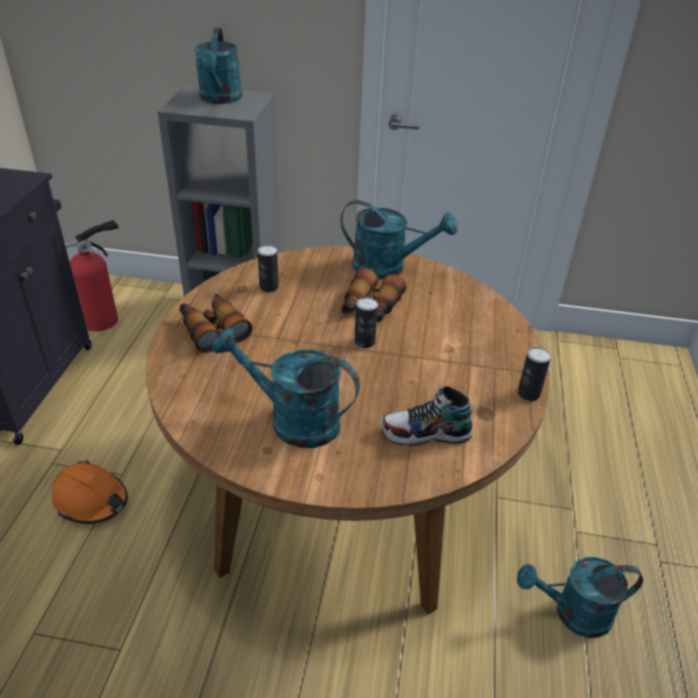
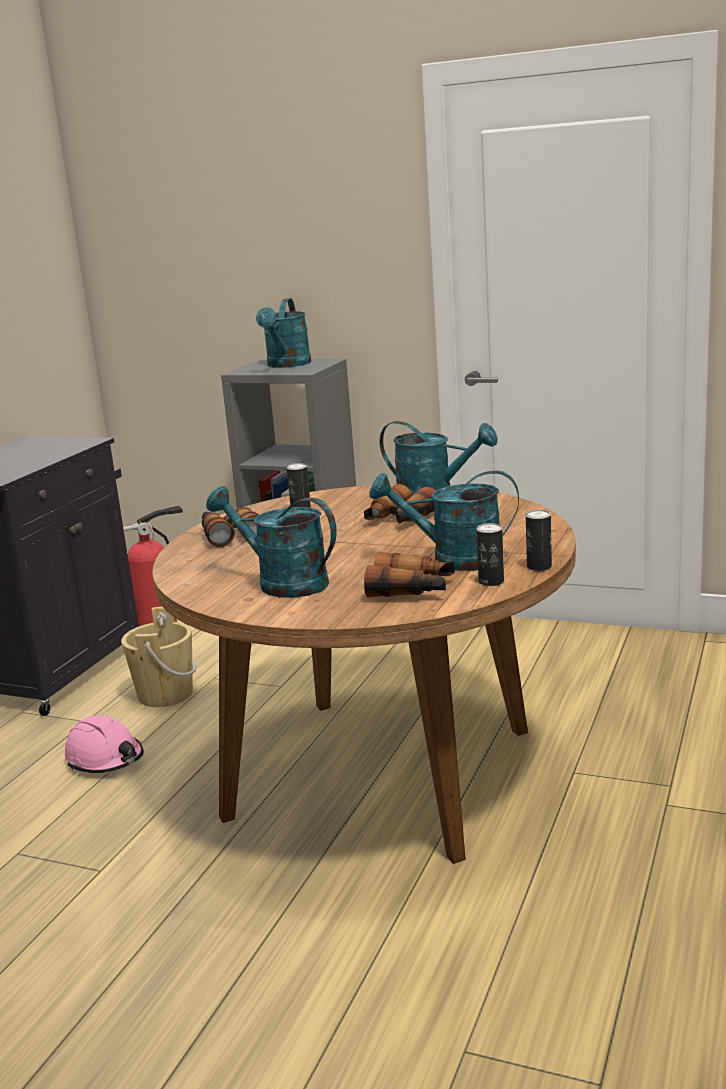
camera: 15 degrees right, 20 degrees down
orange hard hat [52,461,128,524] -> pink hard hat [64,716,144,773]
can [354,297,378,348] -> can moved to [476,523,504,586]
shoe [380,386,473,446] -> binoculars [364,552,455,598]
turquoise watering can [517,557,643,638] -> turquoise watering can moved to [369,470,519,571]
none -> beige bucket [121,607,196,707]

